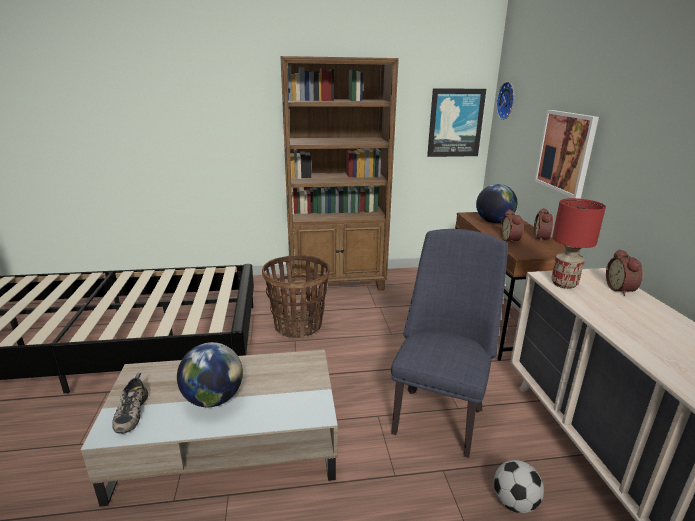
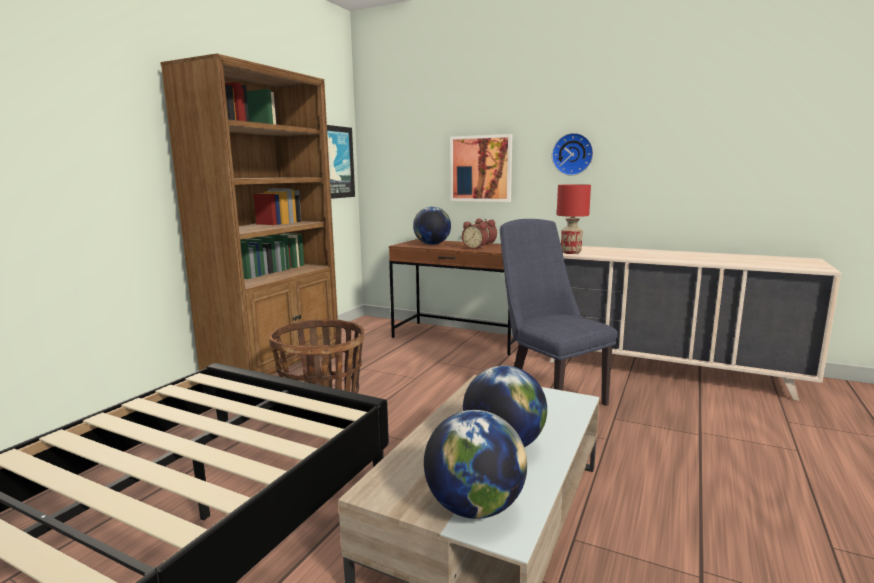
camera: 55 degrees left, 10 degrees down
shoe [112,373,148,434] -> globe [424,410,527,519]
football [494,460,544,513] -> none
wall clock [496,82,514,120] -> wall clock moved to [552,133,593,176]
alarm clock [606,249,643,296] -> none

